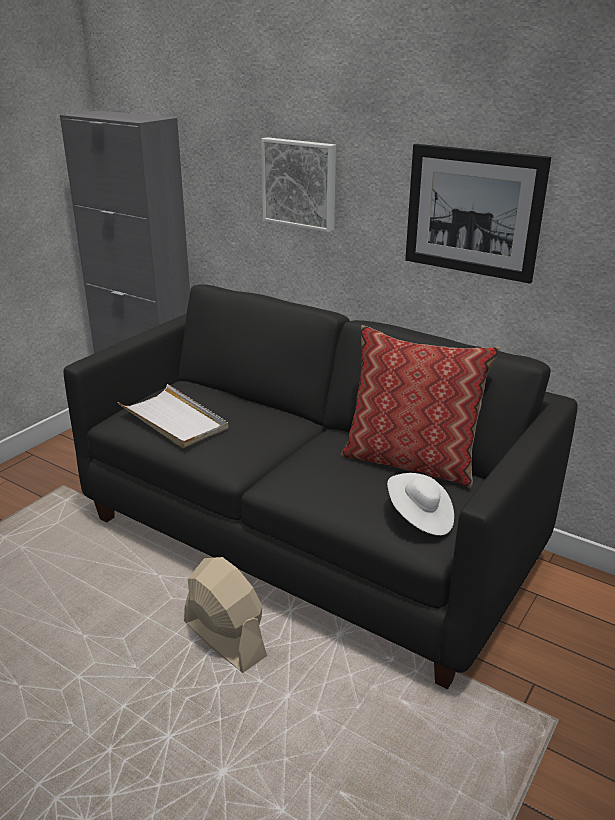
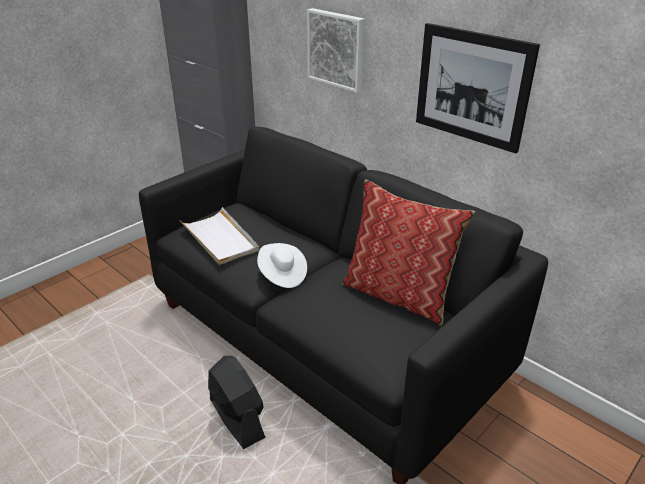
camera: 10 degrees right, 5 degrees up
beige fan [184,557,267,673] -> black fan [208,356,266,449]
white hat [387,473,454,536] -> white hat moved to [257,243,307,288]

